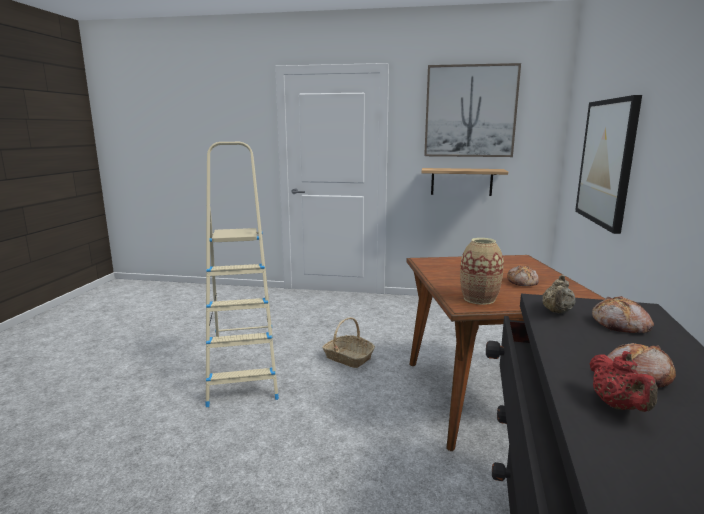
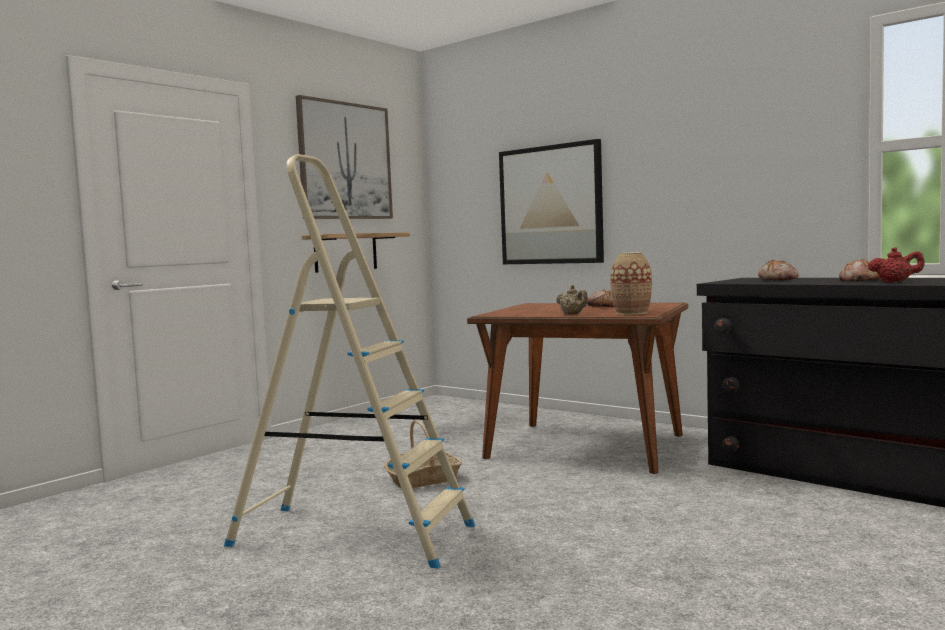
camera: 60 degrees left, 10 degrees down
beige teapot [542,275,575,314] -> beige teapot moved to [556,285,588,314]

